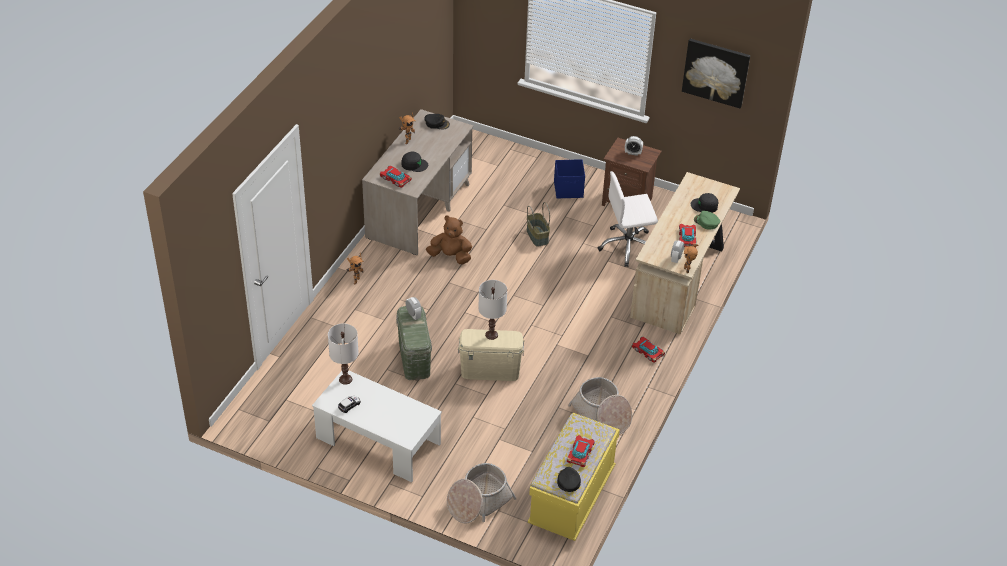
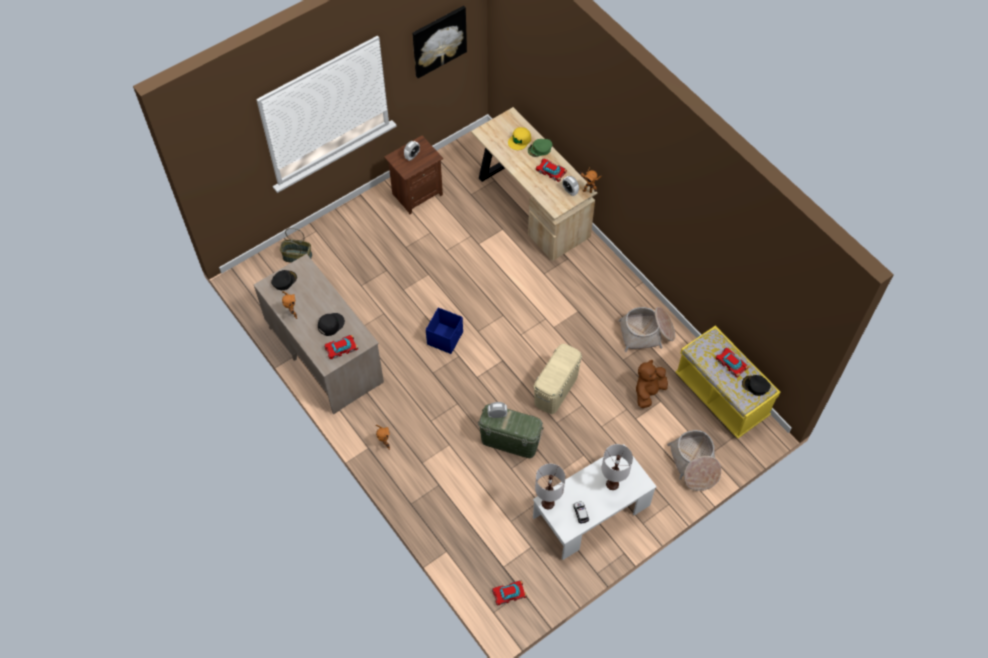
camera: 60 degrees left, 15 degrees up
brown plush toy [426,215,472,264] -> brown plush toy moved to [636,360,668,408]
white table lamp [478,280,507,340] -> white table lamp moved to [602,444,633,490]
basket [527,202,550,247] -> basket moved to [280,228,312,263]
blue storage box [554,159,585,198] -> blue storage box moved to [426,307,463,354]
white office chair [598,171,658,267] -> none
toy car [632,337,665,363] -> toy car moved to [492,580,527,606]
black cap [691,193,718,213] -> yellow cap [508,127,531,150]

